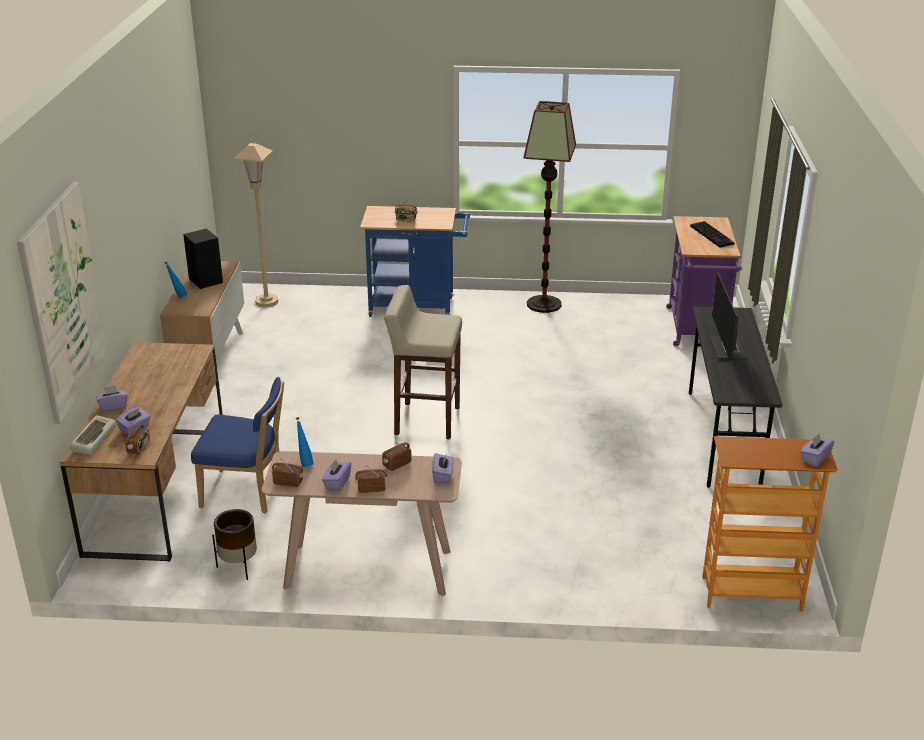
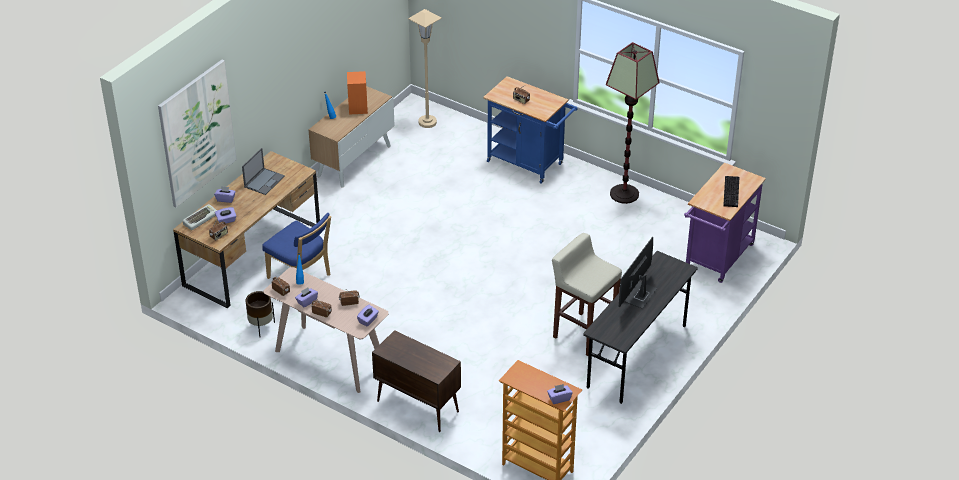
camera: 30 degrees right, 10 degrees up
black speaker [183,229,223,289] -> orange speaker [347,71,368,115]
beige stool [384,285,462,439] -> beige stool moved to [552,233,622,356]
none -> laptop [242,148,285,195]
none -> brown cabinet [372,330,461,432]

